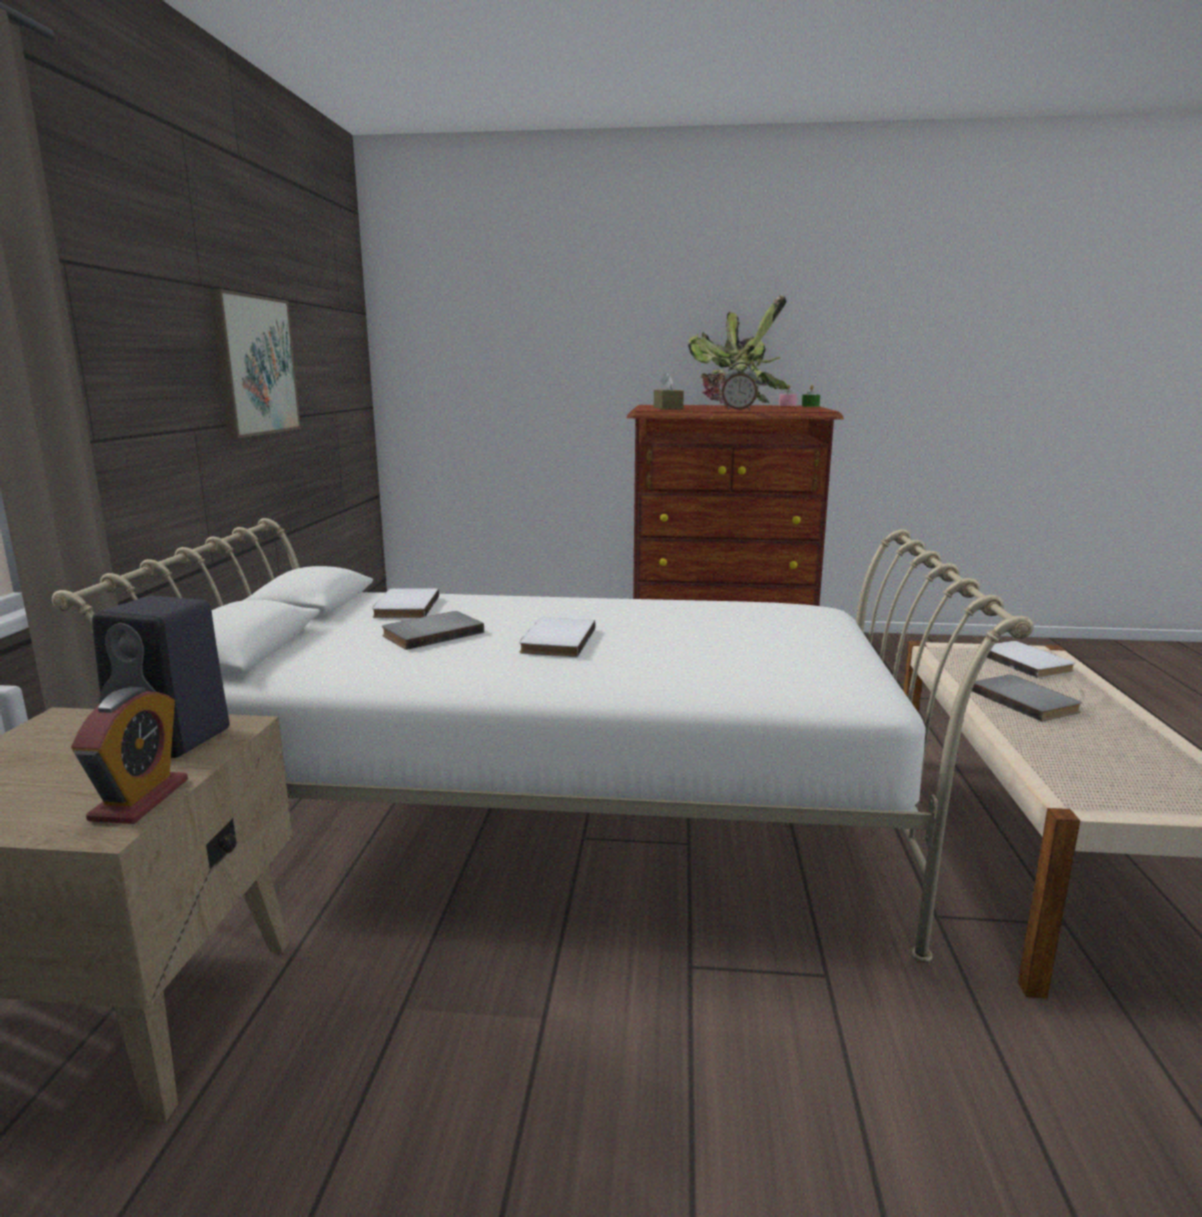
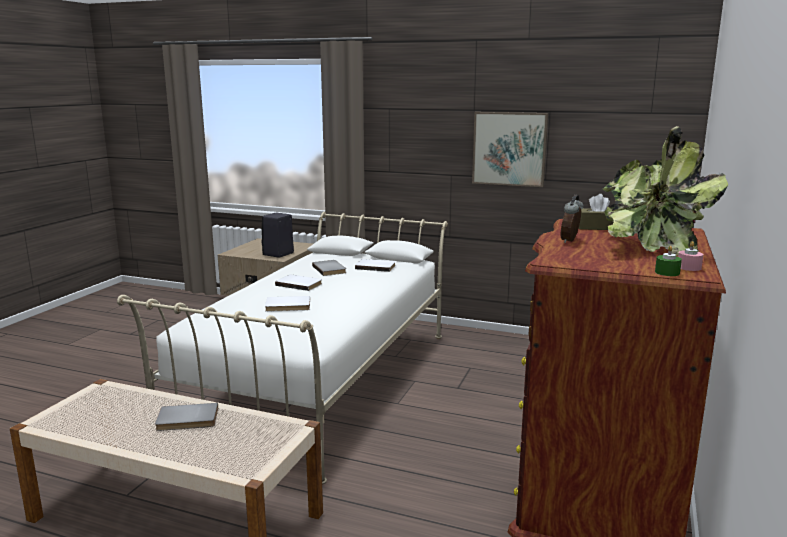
camera: 105 degrees right, 0 degrees up
alarm clock [71,687,188,824] -> none
white book [978,641,1075,678] -> white book moved to [265,296,310,312]

